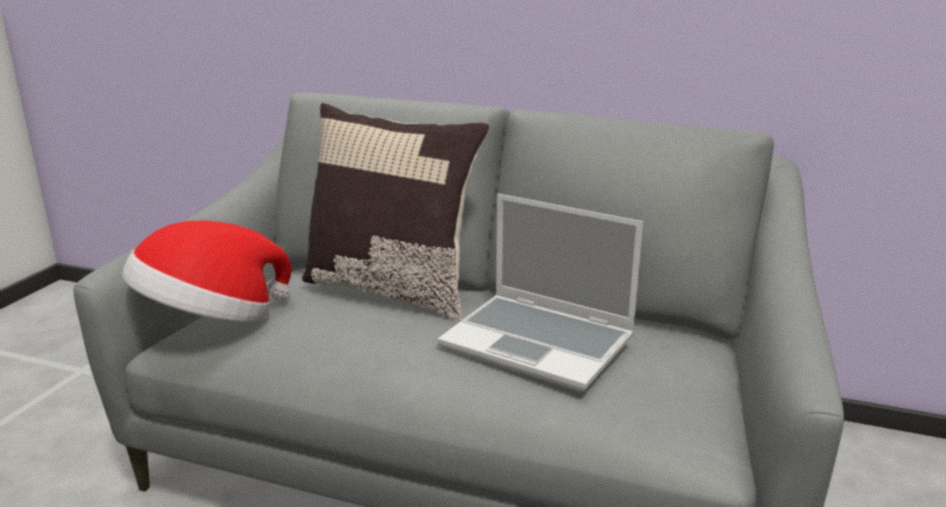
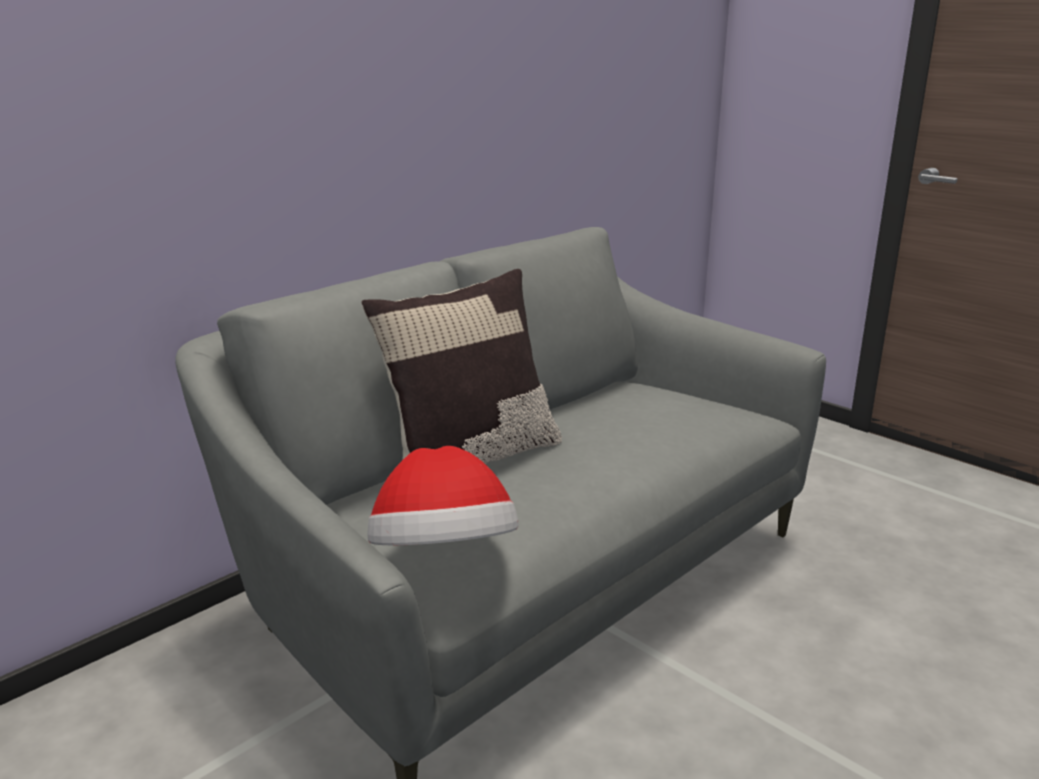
camera: 65 degrees left, 0 degrees up
laptop [438,194,643,392] -> none

